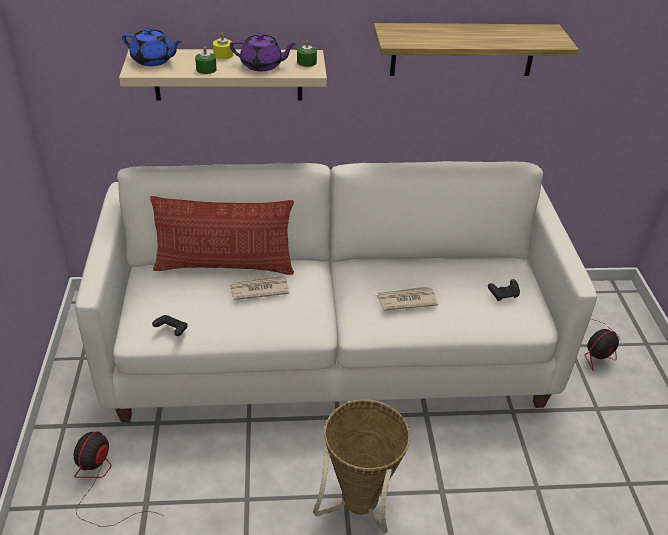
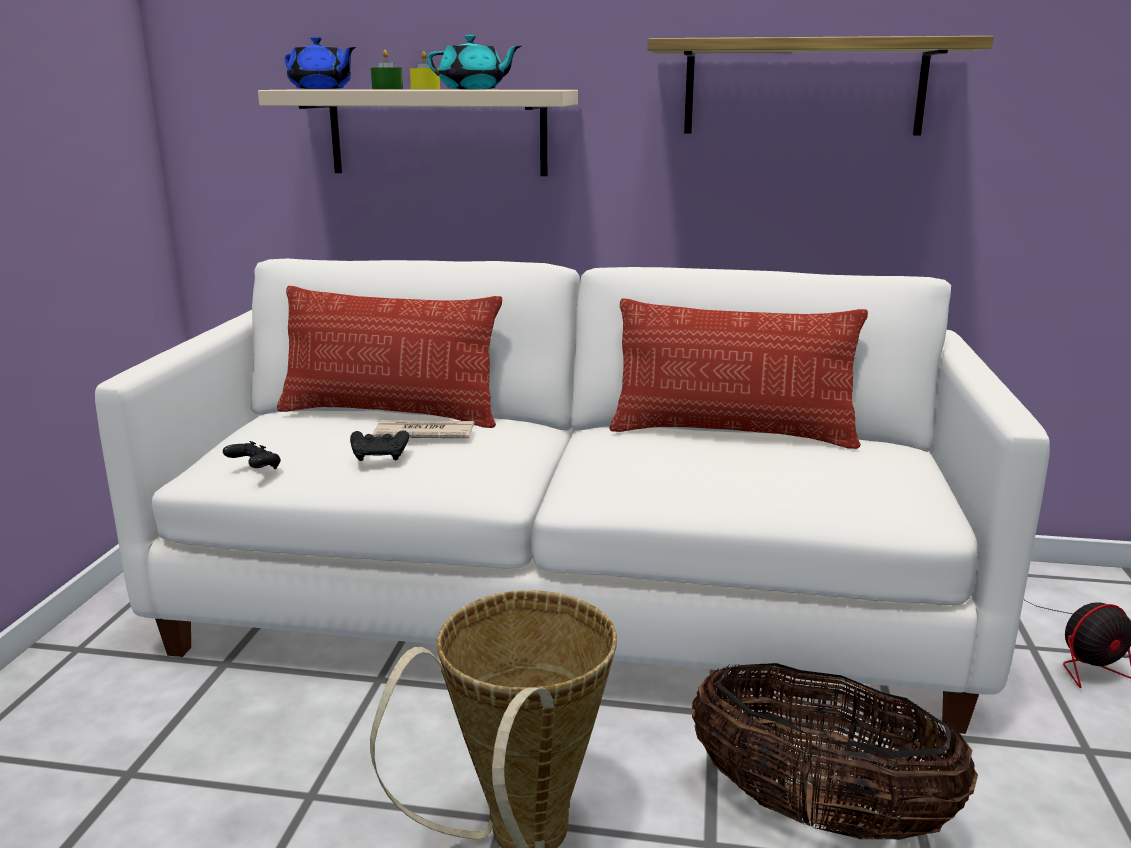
camera: 15 degrees right, 20 degrees down
fan [74,431,161,527] -> none
purple teapot [230,33,297,71] -> turquoise teapot [427,35,521,89]
green candle [297,40,317,67] -> none
newspaper [376,286,438,310] -> none
black game controller [488,279,520,301] -> black game controller moved to [350,430,409,461]
none -> pillow [609,298,868,449]
none -> basket [691,663,978,840]

